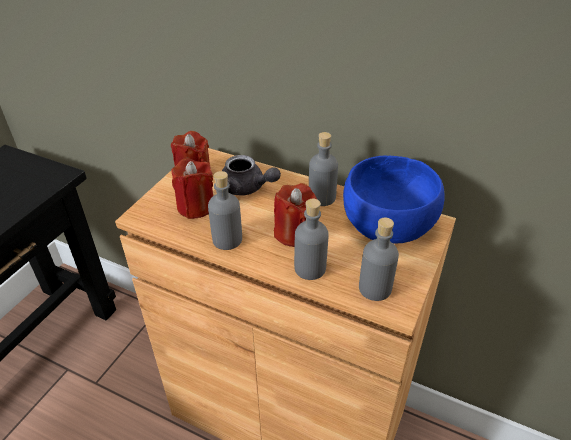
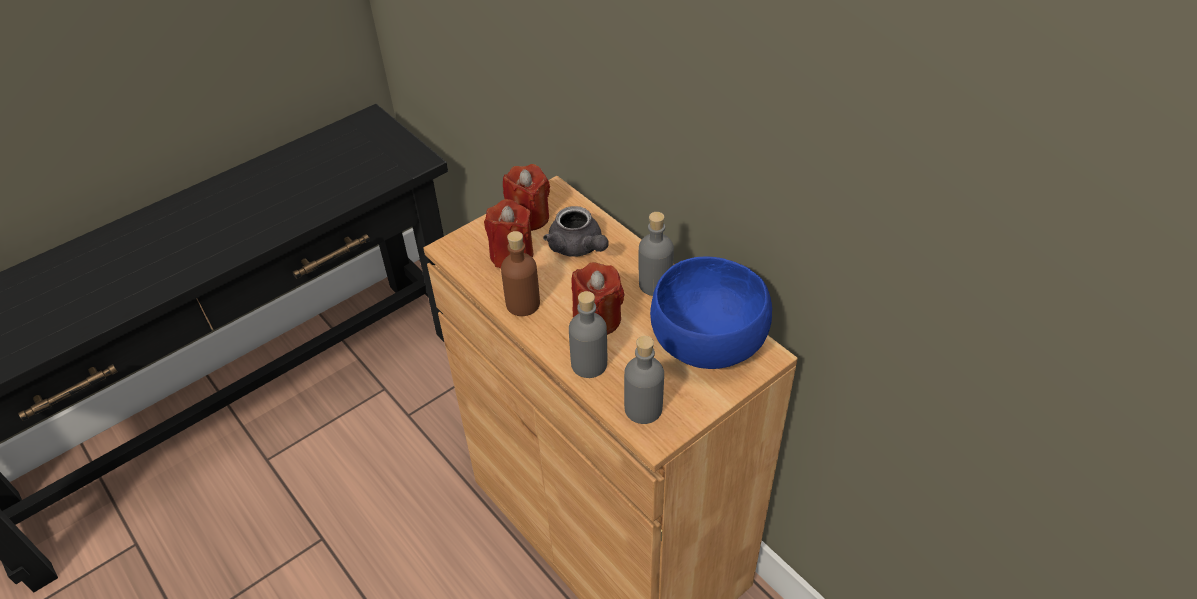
camera: 25 degrees right, 5 degrees up
grey bottle [208,171,242,250] -> brown bottle [501,231,540,316]

